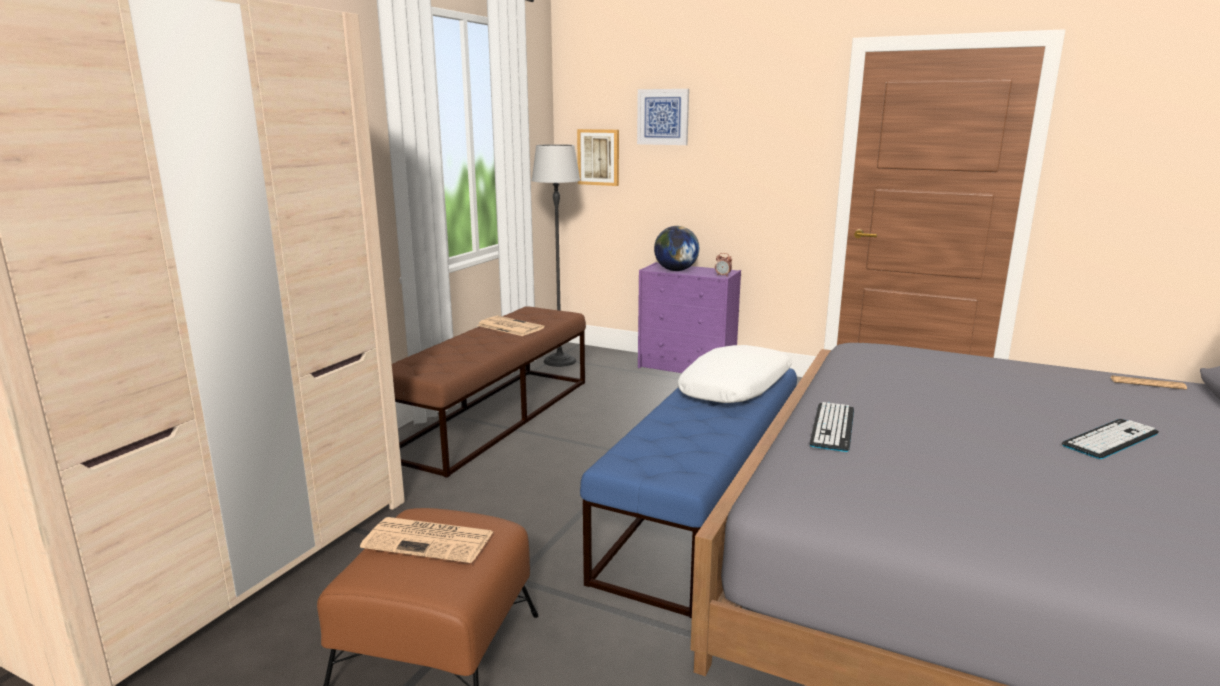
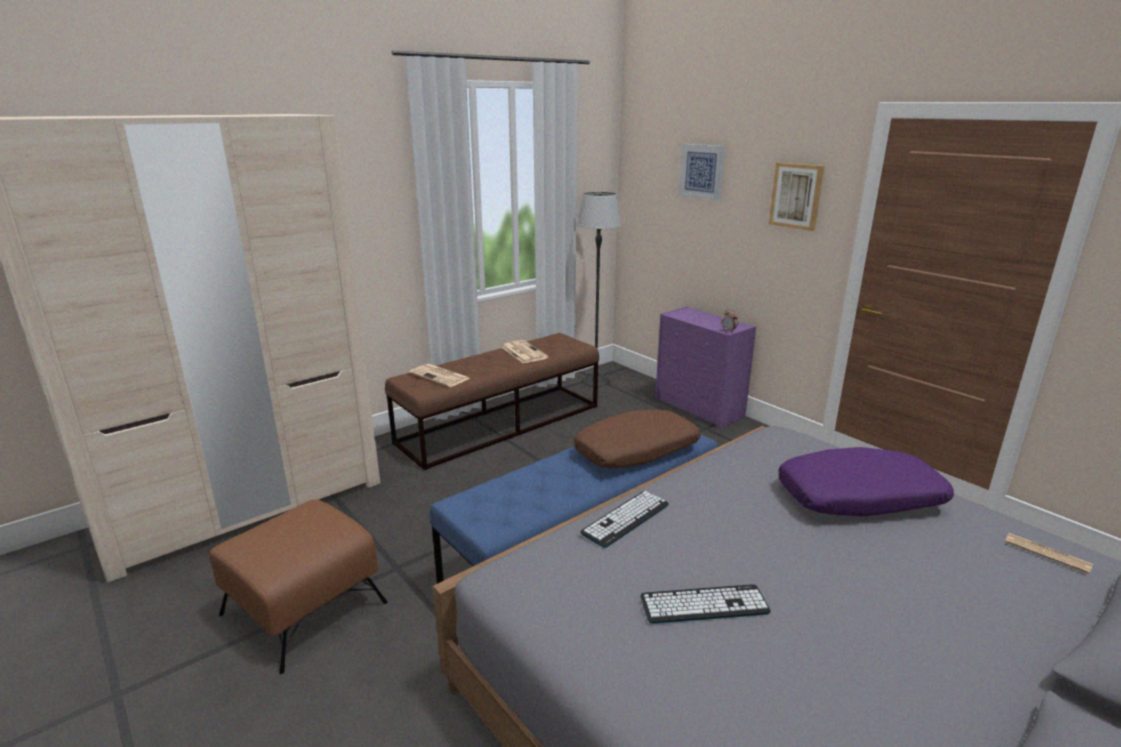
camera: 25 degrees right, 5 degrees up
newspaper [360,517,493,563] -> newspaper moved to [410,364,470,387]
picture [577,129,619,186] -> picture moved to [769,163,824,231]
globe [654,226,699,271] -> none
white pillow [677,345,792,403] -> brown pillow [574,409,701,468]
keyboard [1062,419,1159,459] -> keyboard moved to [640,584,771,624]
none -> purple pillow [778,447,954,517]

